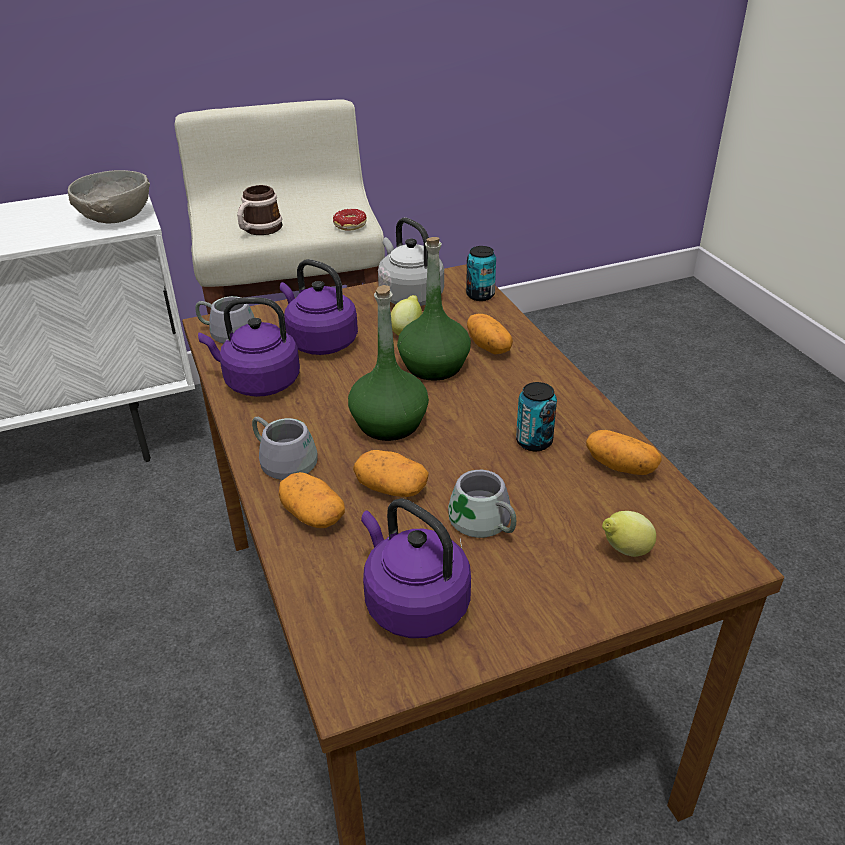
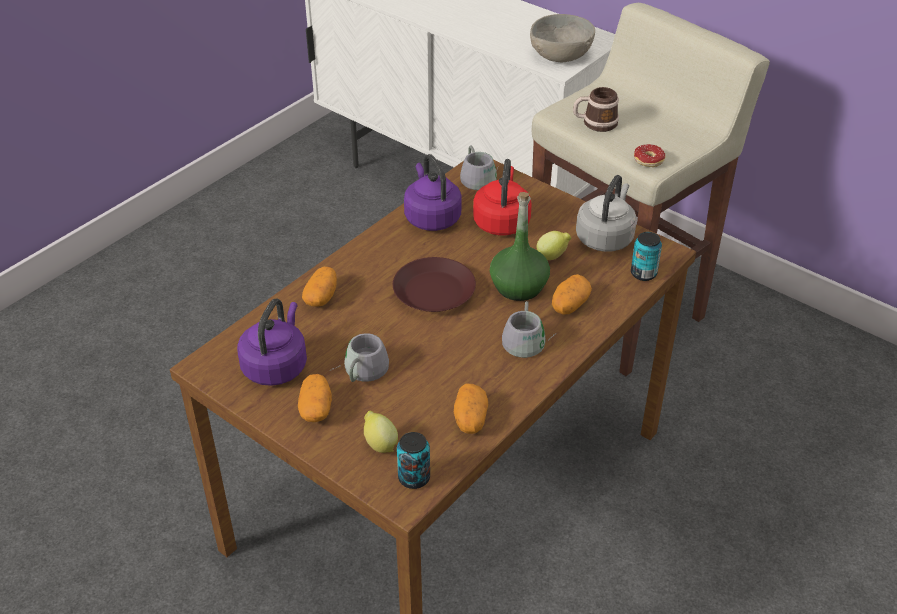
camera: 60 degrees right, 5 degrees up
grey mug [252,417,318,480] -> grey mug moved to [502,301,556,358]
purple kettle [280,259,358,355] -> red kettle [473,159,532,236]
green bottle [348,285,429,441] -> brown plate [393,257,476,312]
potato [353,450,429,497] -> potato moved to [298,374,332,422]
can [516,382,557,451] -> can moved to [397,432,430,489]

